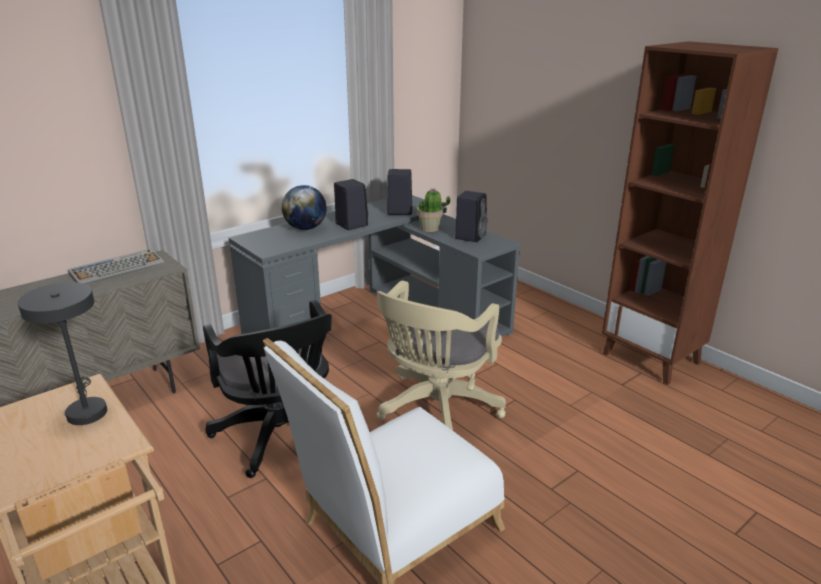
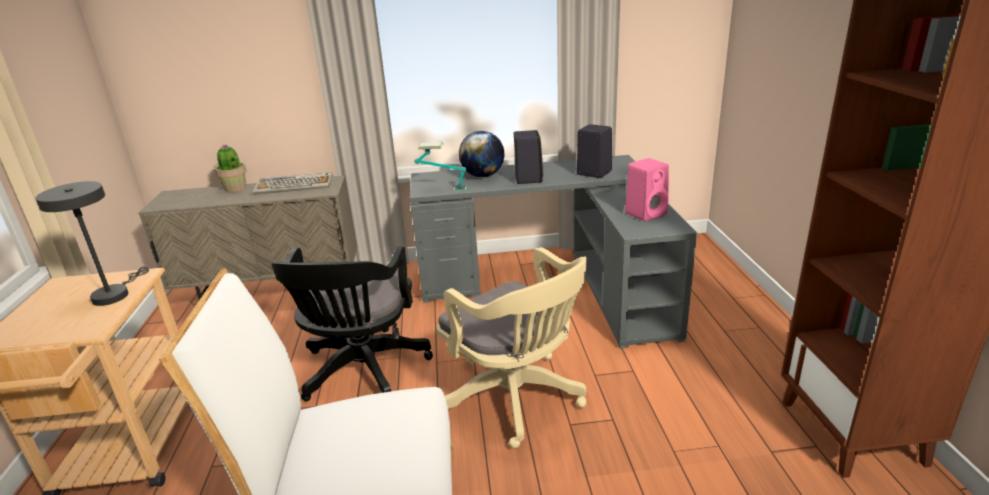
camera: 35 degrees right, 0 degrees up
beige office chair [377,280,506,430] -> beige office chair turned 105 degrees counterclockwise [436,247,587,449]
potted plant [417,188,450,232] -> potted plant moved to [215,144,246,192]
black speaker [455,191,487,242] -> pink speaker [625,158,669,221]
none -> table lamp [415,142,467,192]

